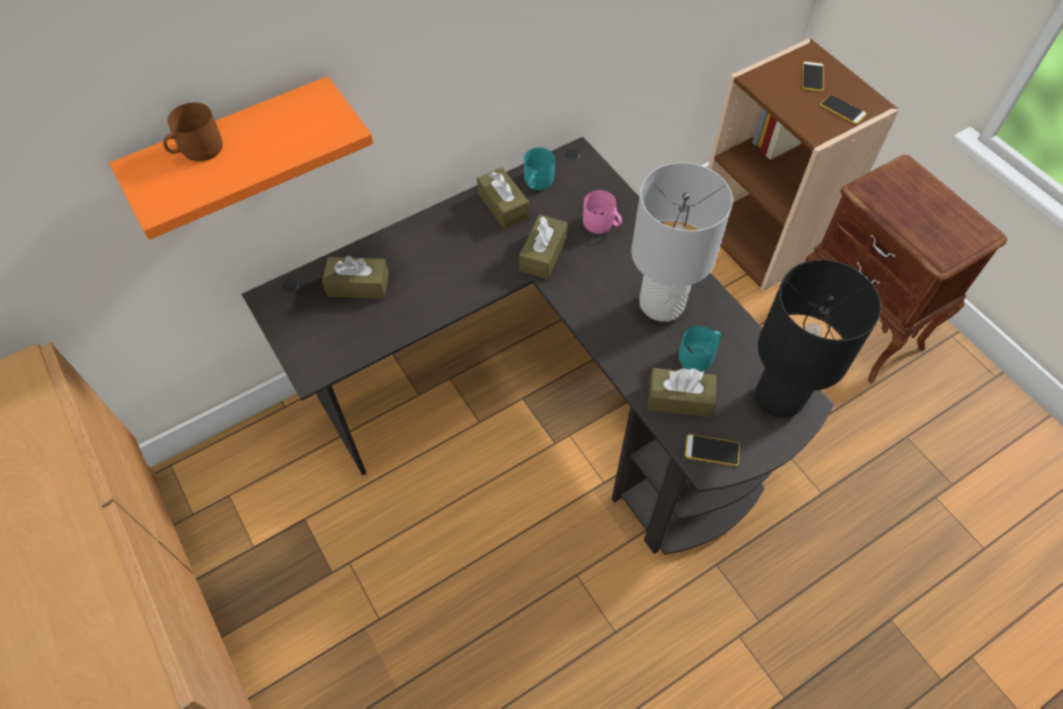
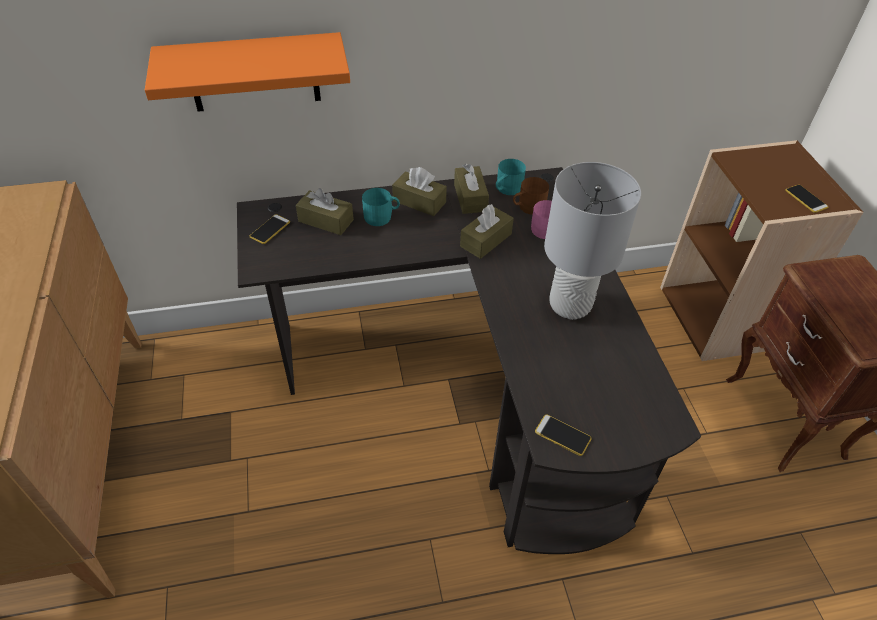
camera: 20 degrees right, 10 degrees down
brown mug [163,102,222,162] -> brown mug moved to [513,177,549,215]
brown tissue box [648,368,717,417] -> brown tissue box moved to [392,167,447,216]
turquoise mug [679,326,721,372] -> turquoise mug moved to [362,188,400,226]
black table lamp [756,260,881,418] -> none
phone [802,61,824,92] -> phone moved to [249,214,290,244]

